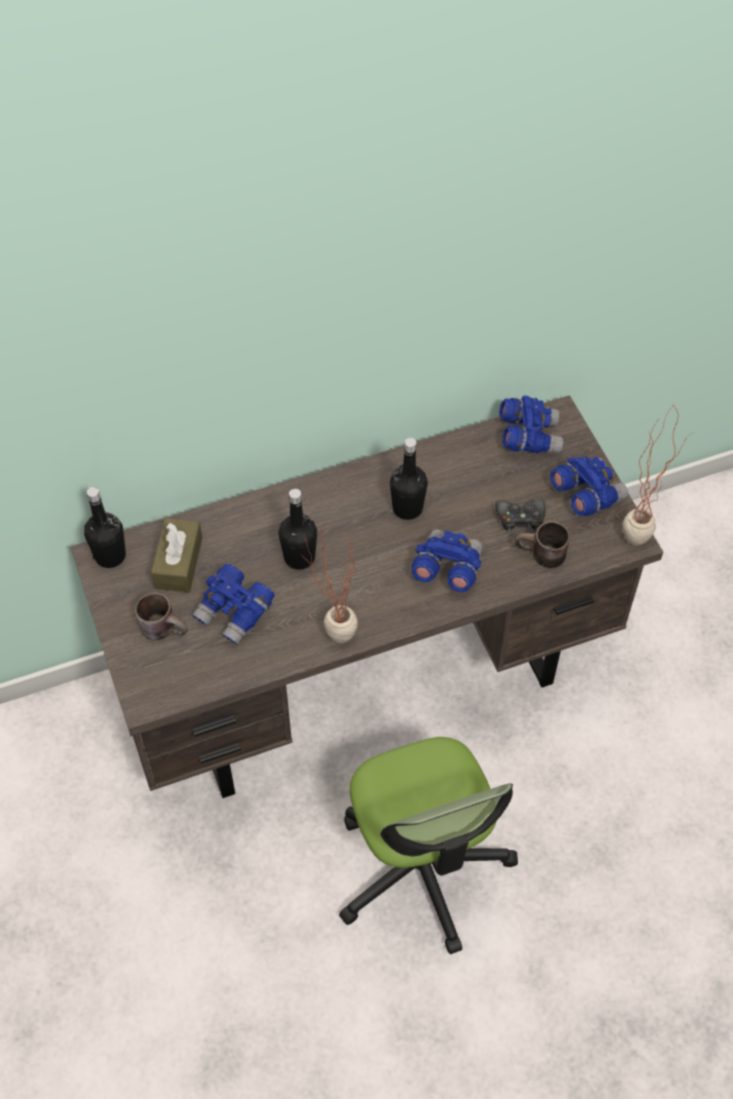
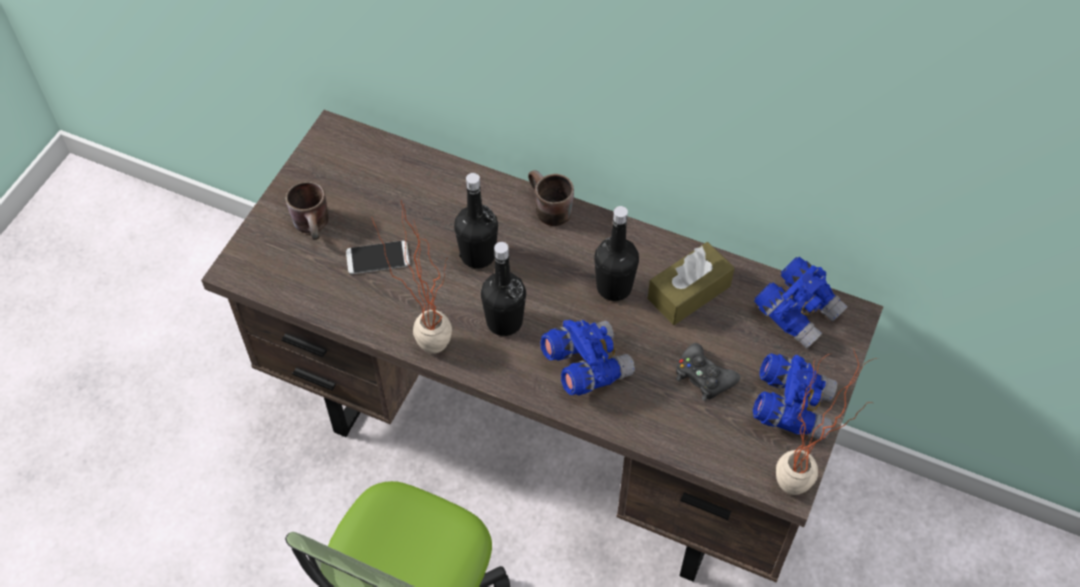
camera: 45 degrees right, 0 degrees up
black bottle [84,487,126,568] -> black bottle moved to [481,242,526,336]
brown tissue box [151,518,202,593] -> brown tissue box moved to [648,242,735,325]
blue binoculars [192,564,275,645] -> phone [346,241,410,274]
brown mug [515,521,570,568] -> brown mug moved to [528,170,574,226]

